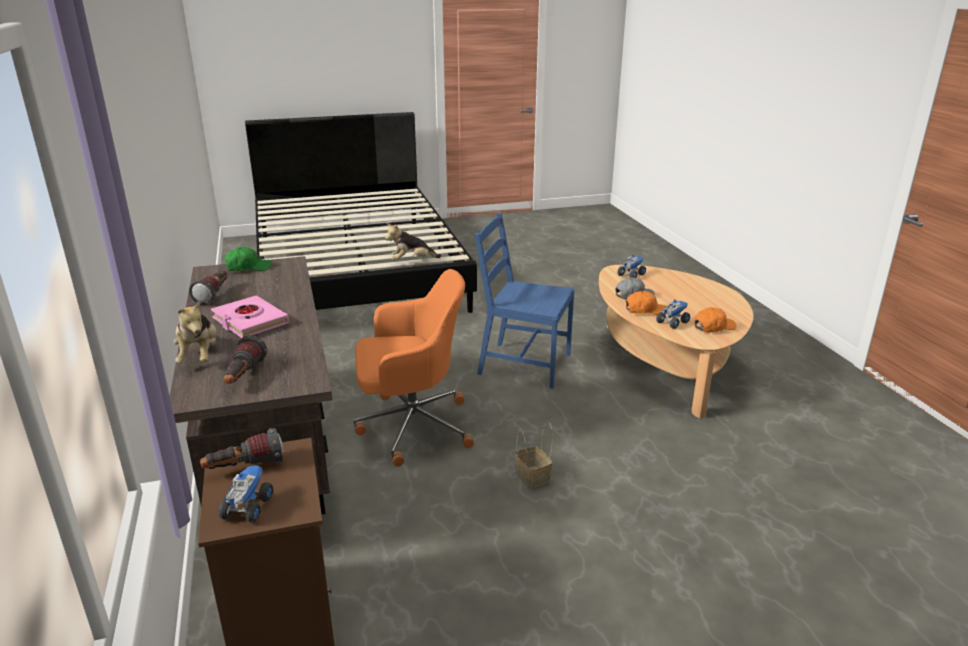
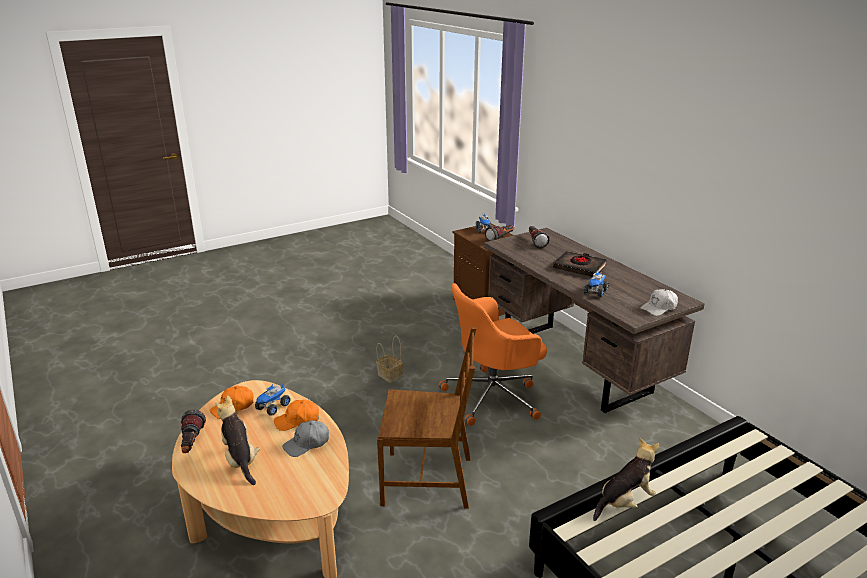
camera: 165 degrees right, 0 degrees up
plush toy [174,300,217,363] -> plush toy moved to [216,395,260,485]
flashlight [189,270,228,305] -> flashlight moved to [181,410,206,453]
pink book [211,295,289,338] -> black book [553,251,607,277]
green cap [224,247,272,271] -> white cap [640,289,678,316]
blue chair [475,213,574,389] -> brown chair [377,327,476,509]
toy truck [617,254,646,278] -> toy truck moved to [583,271,609,297]

